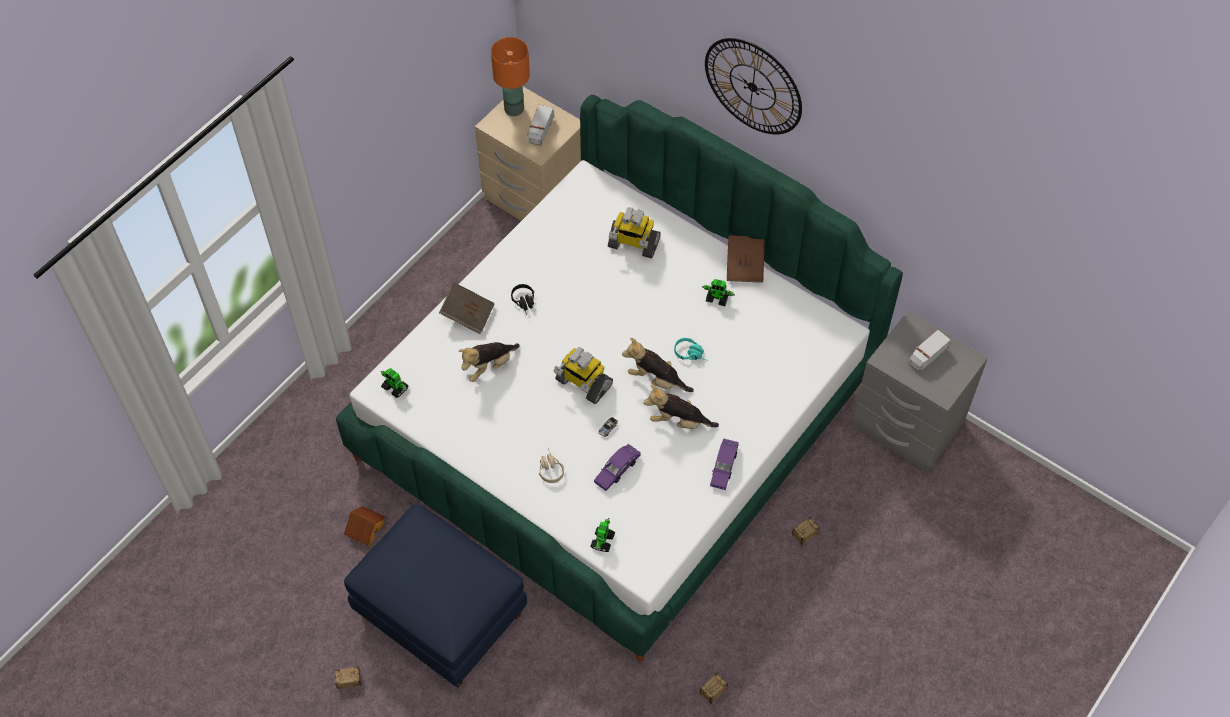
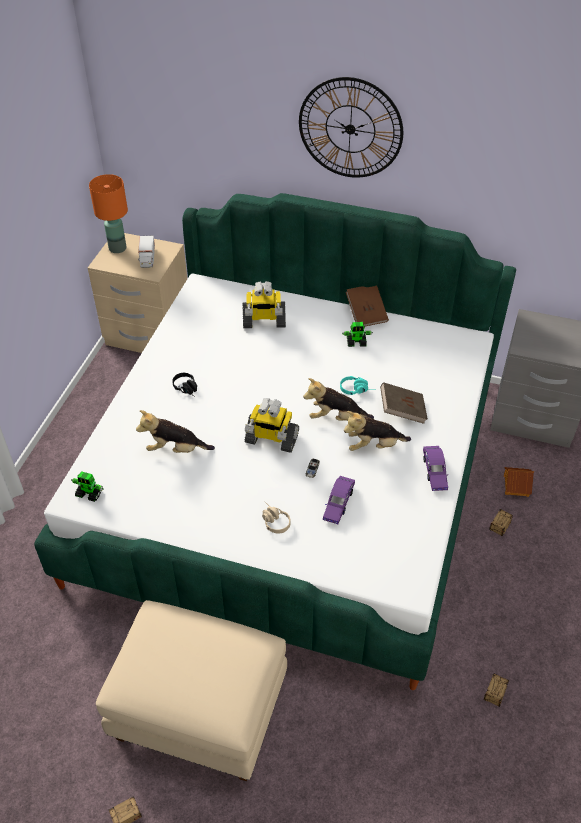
camera: 20 degrees left, 10 degrees down
blue ottoman [344,504,527,688] -> beige ottoman [96,600,287,781]
toy house [344,506,385,546] -> toy house moved to [504,467,534,497]
brown book [439,282,495,334] -> brown book moved to [380,382,428,424]
plush toy [459,342,519,382] -> plush toy turned 60 degrees clockwise [136,410,215,453]
toy robot [590,518,615,552] -> none
toy truck [908,330,951,372] -> none

